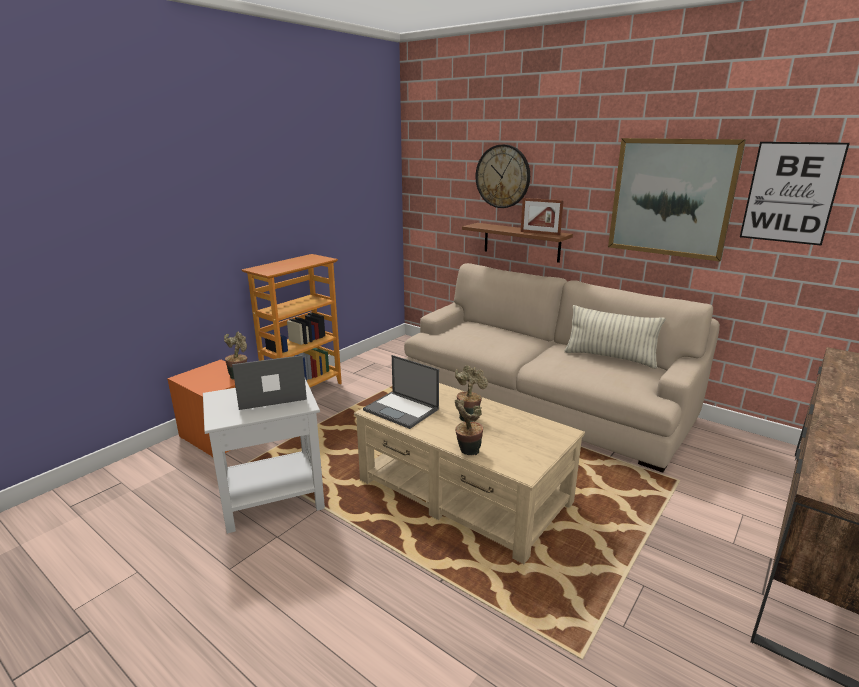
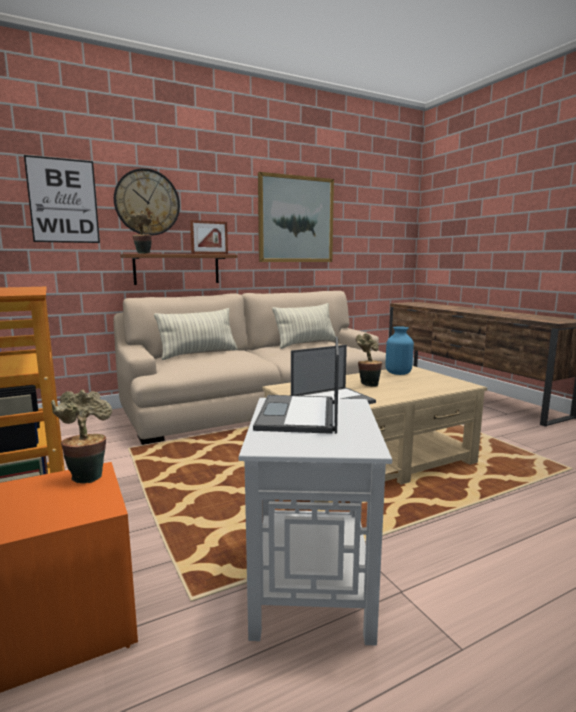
camera: 65 degrees left, 10 degrees down
potted plant [455,399,483,455] -> potted plant moved to [127,212,152,254]
picture [740,142,850,246] -> picture moved to [24,155,100,243]
none -> pillow [154,308,238,360]
none -> blue vase [386,326,414,375]

